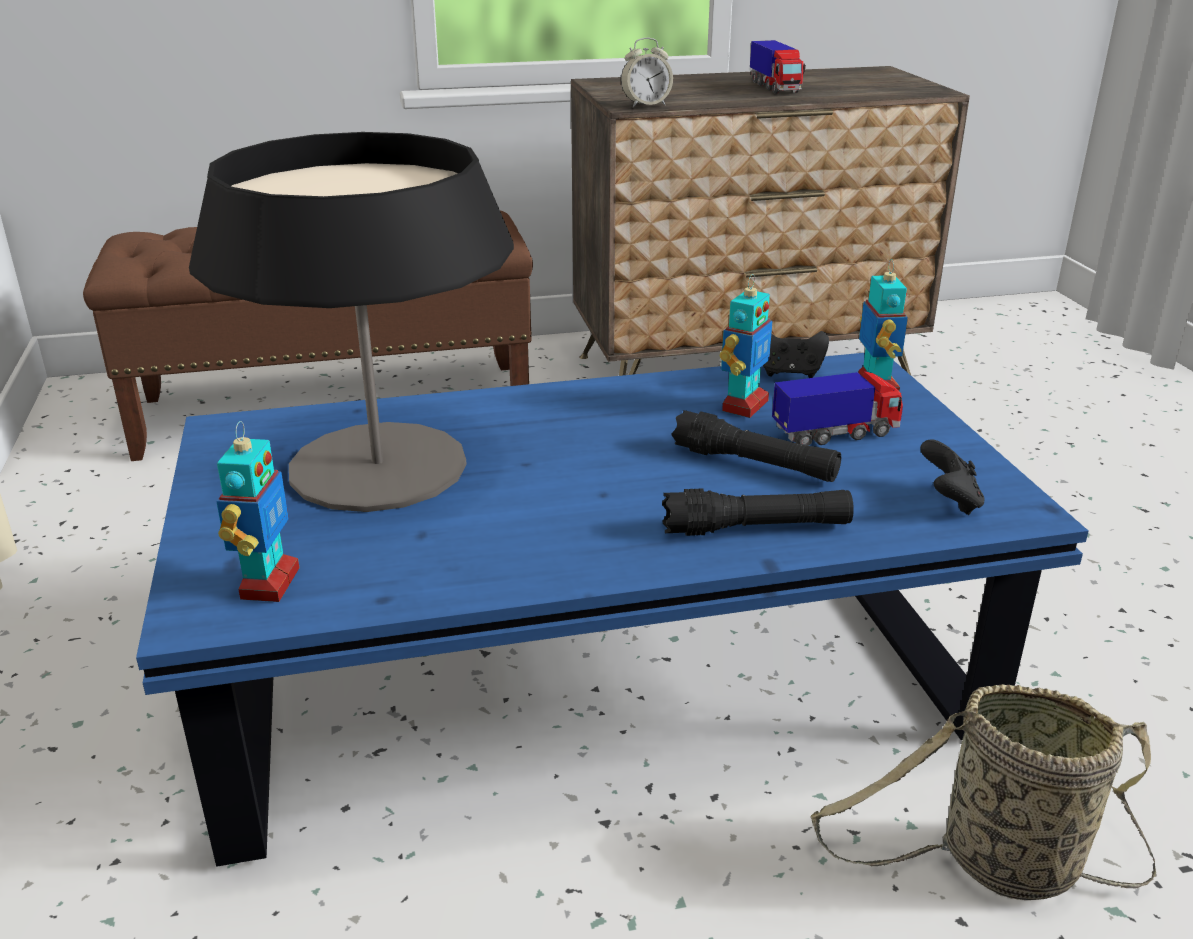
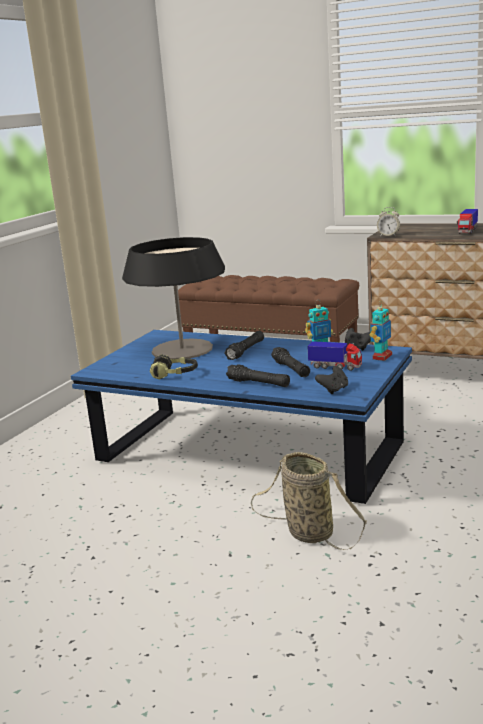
camera: 40 degrees right, 10 degrees down
toy robot [217,421,299,602] -> none
none -> headphones [150,354,198,380]
none -> black flashlight [224,331,264,360]

